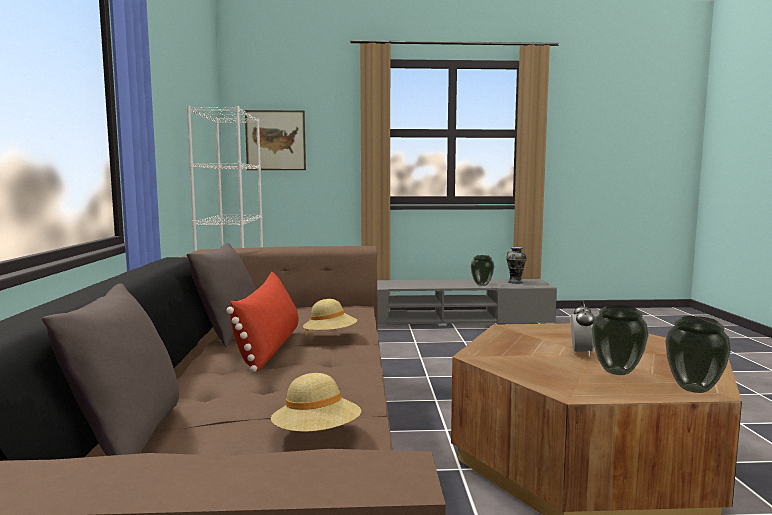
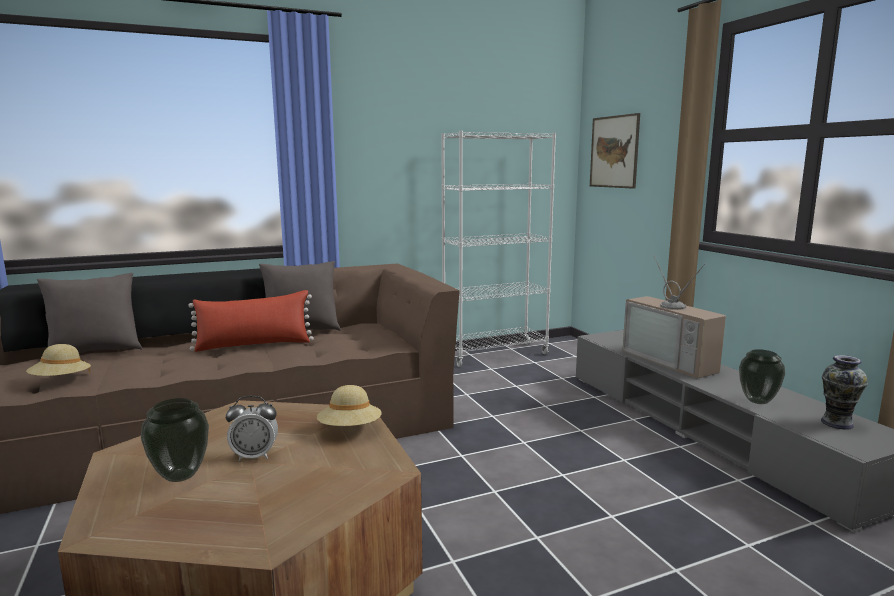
camera: 70 degrees right, 5 degrees up
beige hat [303,299,357,333] -> beige hat moved to [317,385,382,426]
vase [665,316,731,393] -> none
none -> television [623,255,726,379]

